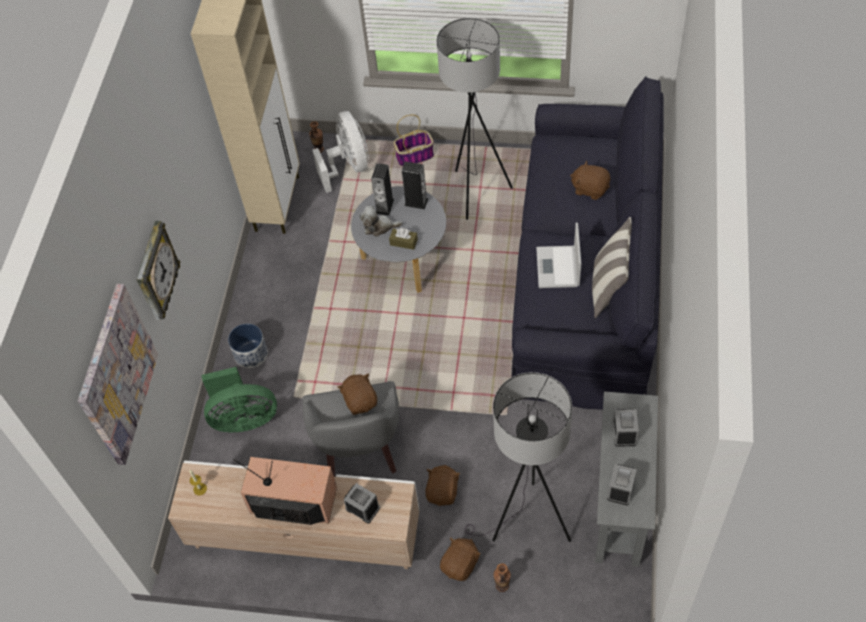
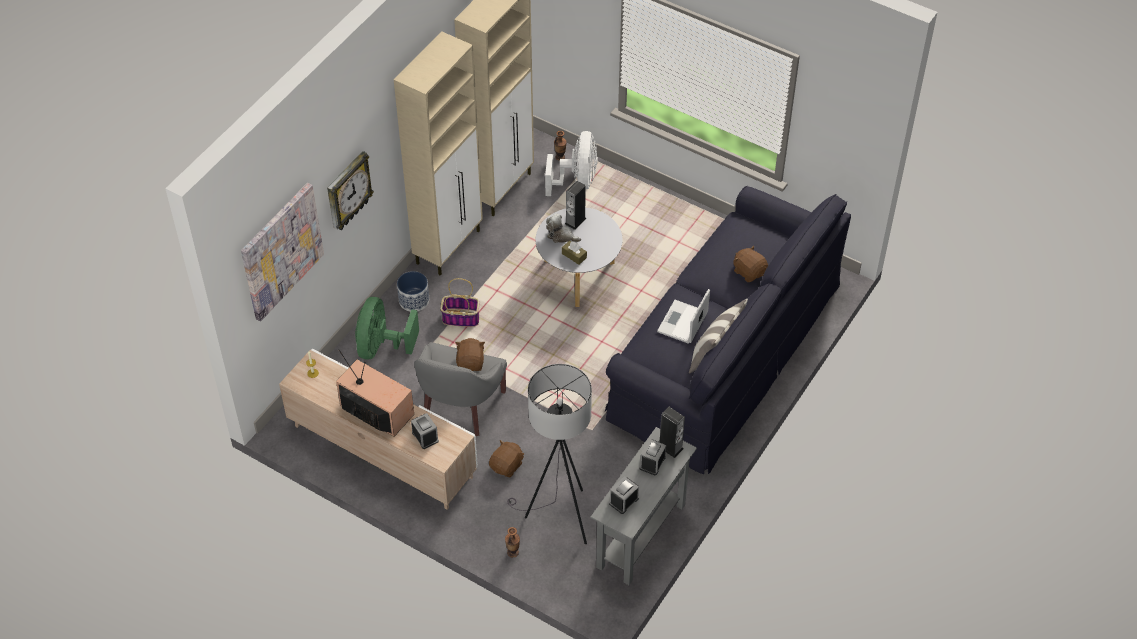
camera: 20 degrees right, 5 degrees down
green fan [202,367,277,432] -> green fan turned 90 degrees clockwise [355,297,419,360]
basket [394,115,434,167] -> basket moved to [440,278,479,327]
speaker [402,161,428,209] -> speaker moved to [660,407,685,458]
grey floor lamp [437,18,513,220] -> none
brown plush toy [440,537,481,581] -> none
none -> beige cabinet [394,31,483,276]

